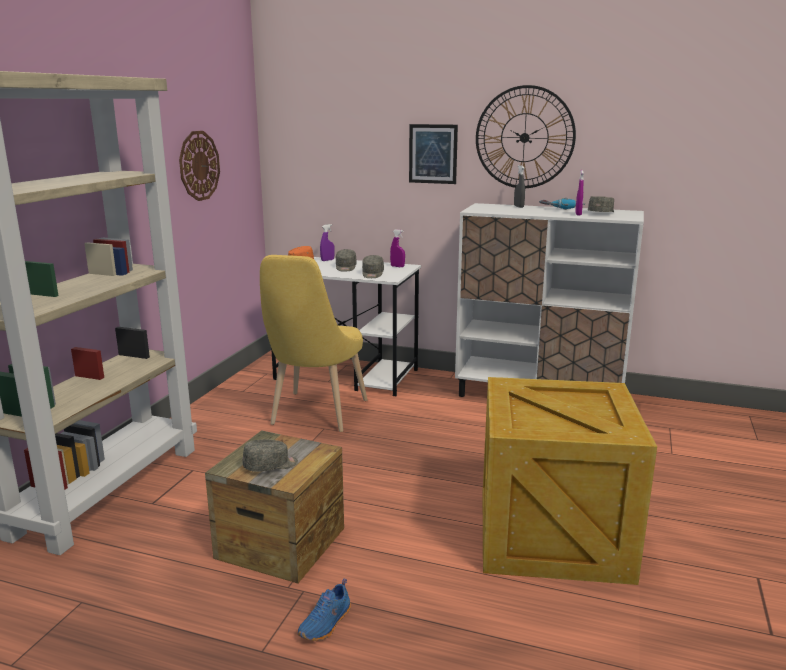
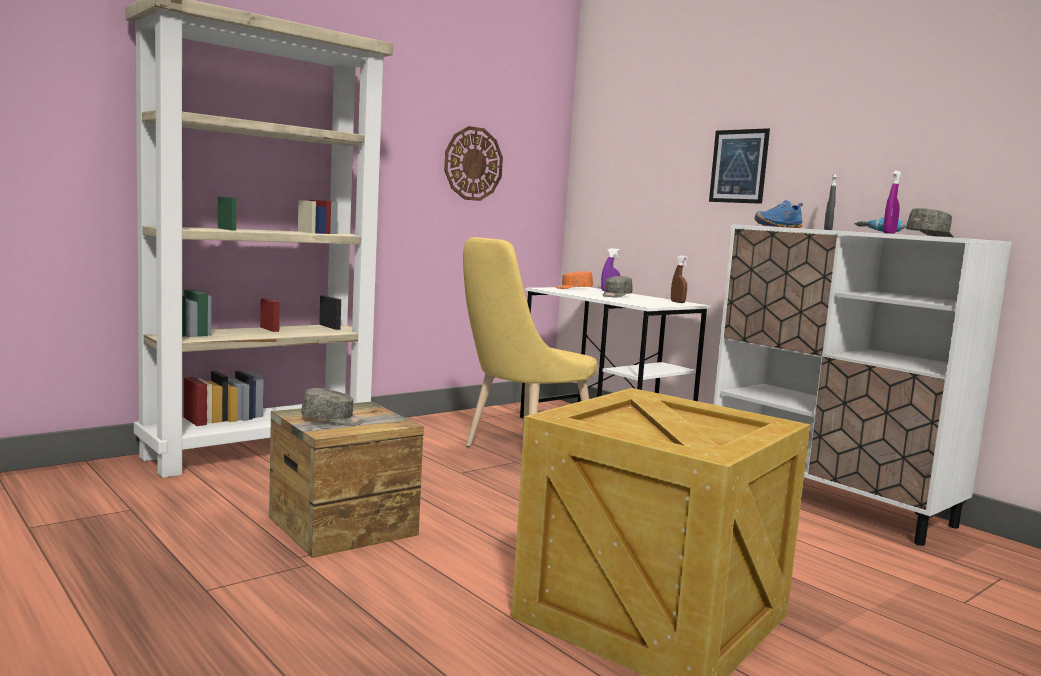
camera: 30 degrees right, 10 degrees down
blue shoe [298,579,351,641] -> blue shoe moved to [755,200,803,228]
grey cap [362,255,384,278] -> none
purple spray bottle [390,229,405,267] -> brown spray bottle [671,255,688,303]
wall clock [476,85,576,188] -> none

